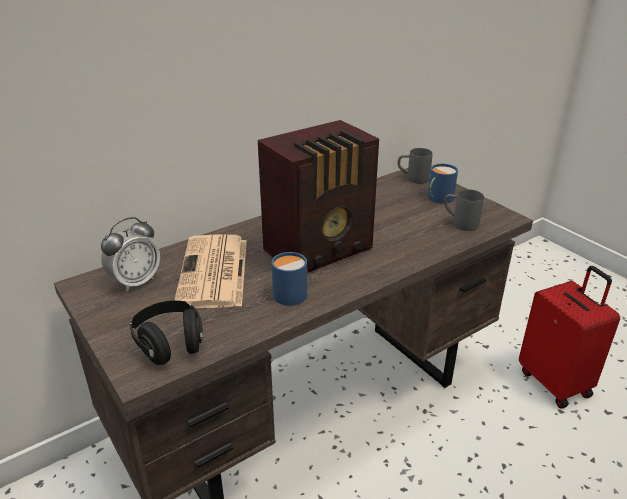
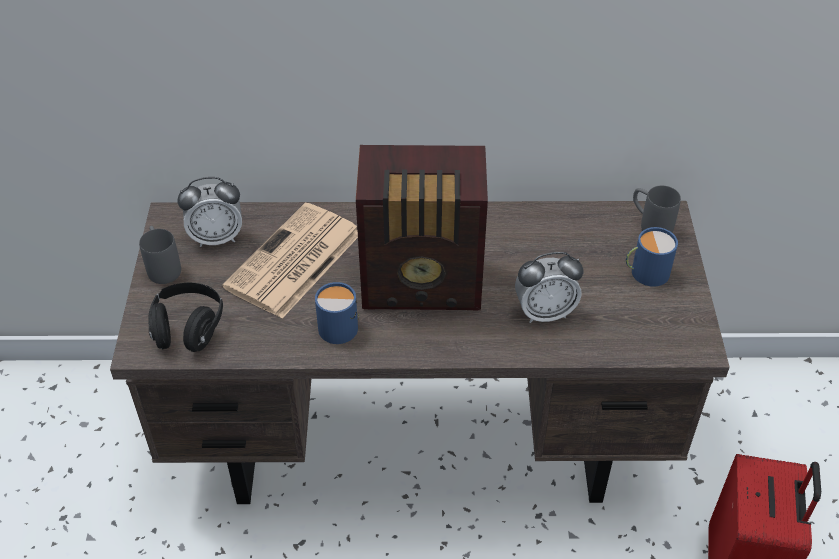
camera: 35 degrees right, 15 degrees up
grey mug [444,189,484,231] -> grey mug moved to [139,226,181,284]
none -> alarm clock [515,252,584,323]

